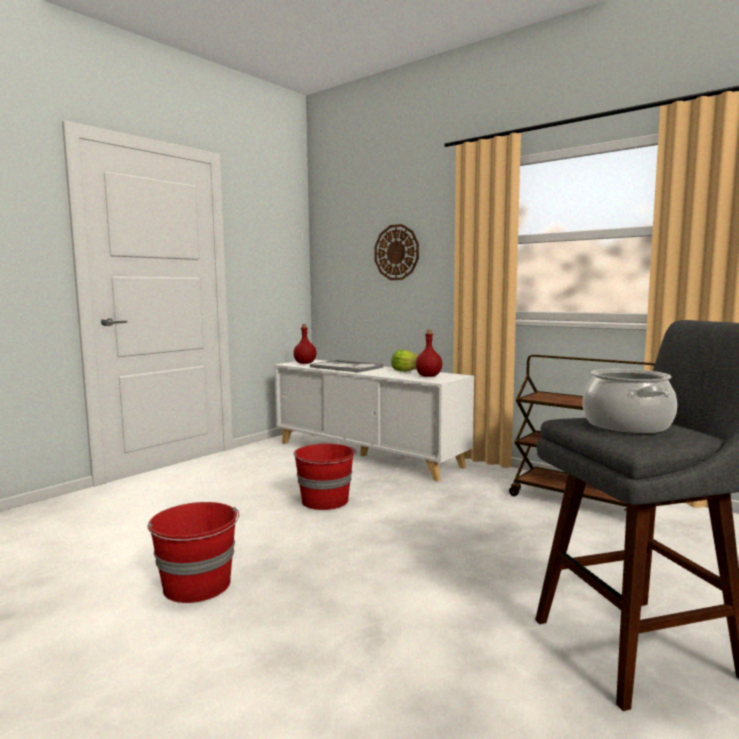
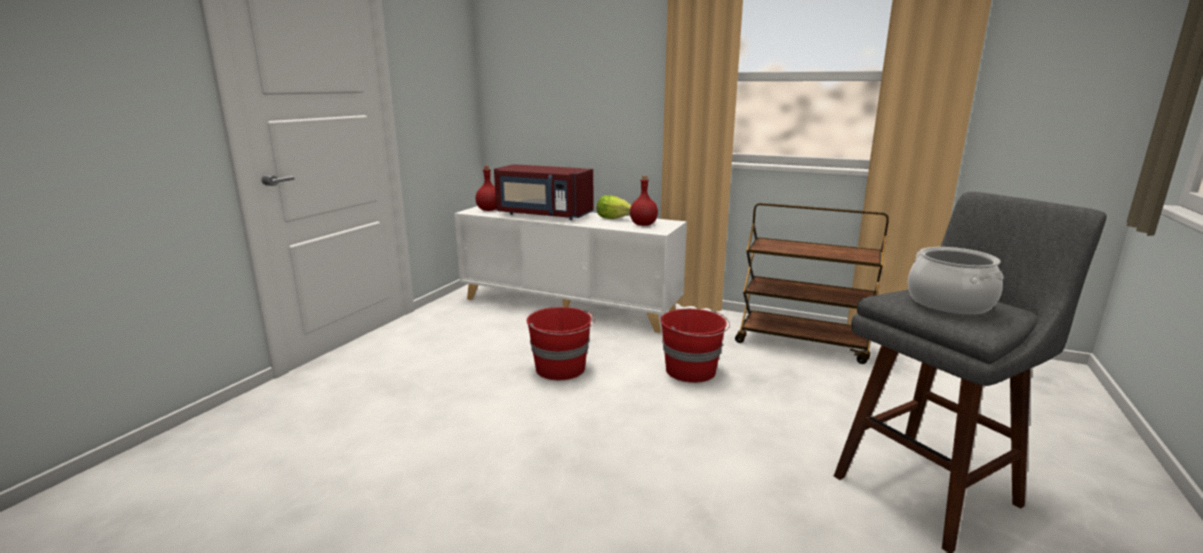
camera: 15 degrees left, 10 degrees up
red bucket [147,502,239,603] -> red bucket moved to [660,309,730,383]
tray [310,360,383,373] -> red microwave [494,164,594,220]
wall clock [374,224,419,280] -> none

